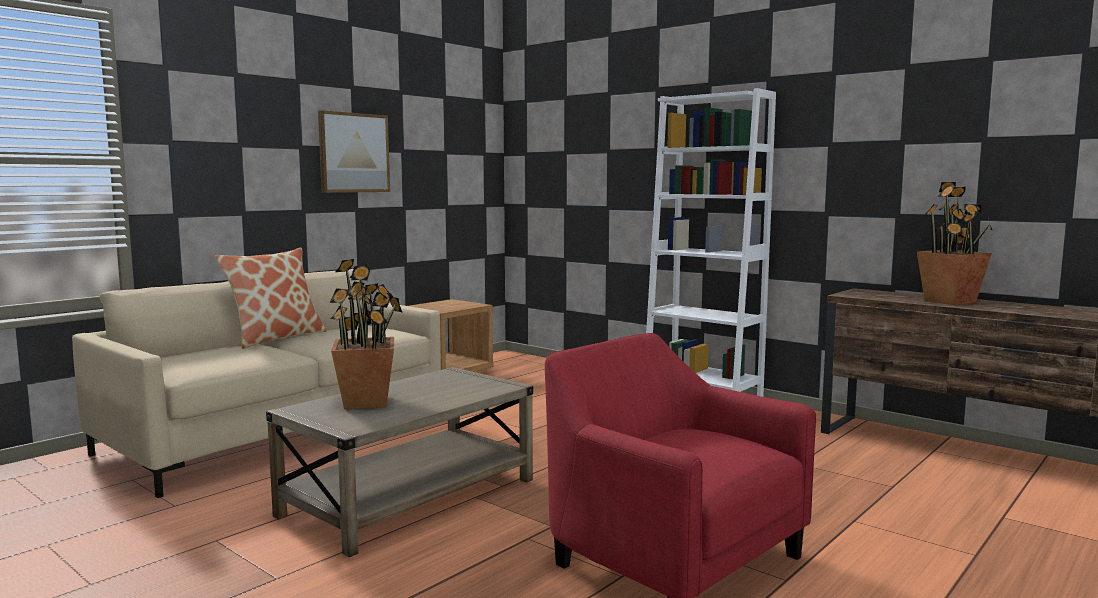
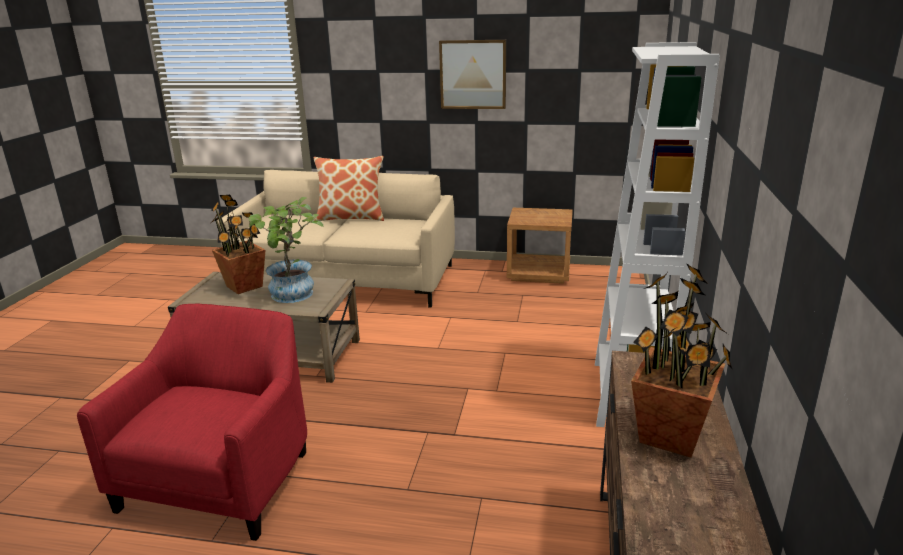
camera: 60 degrees right, 15 degrees up
none -> potted plant [248,197,323,303]

